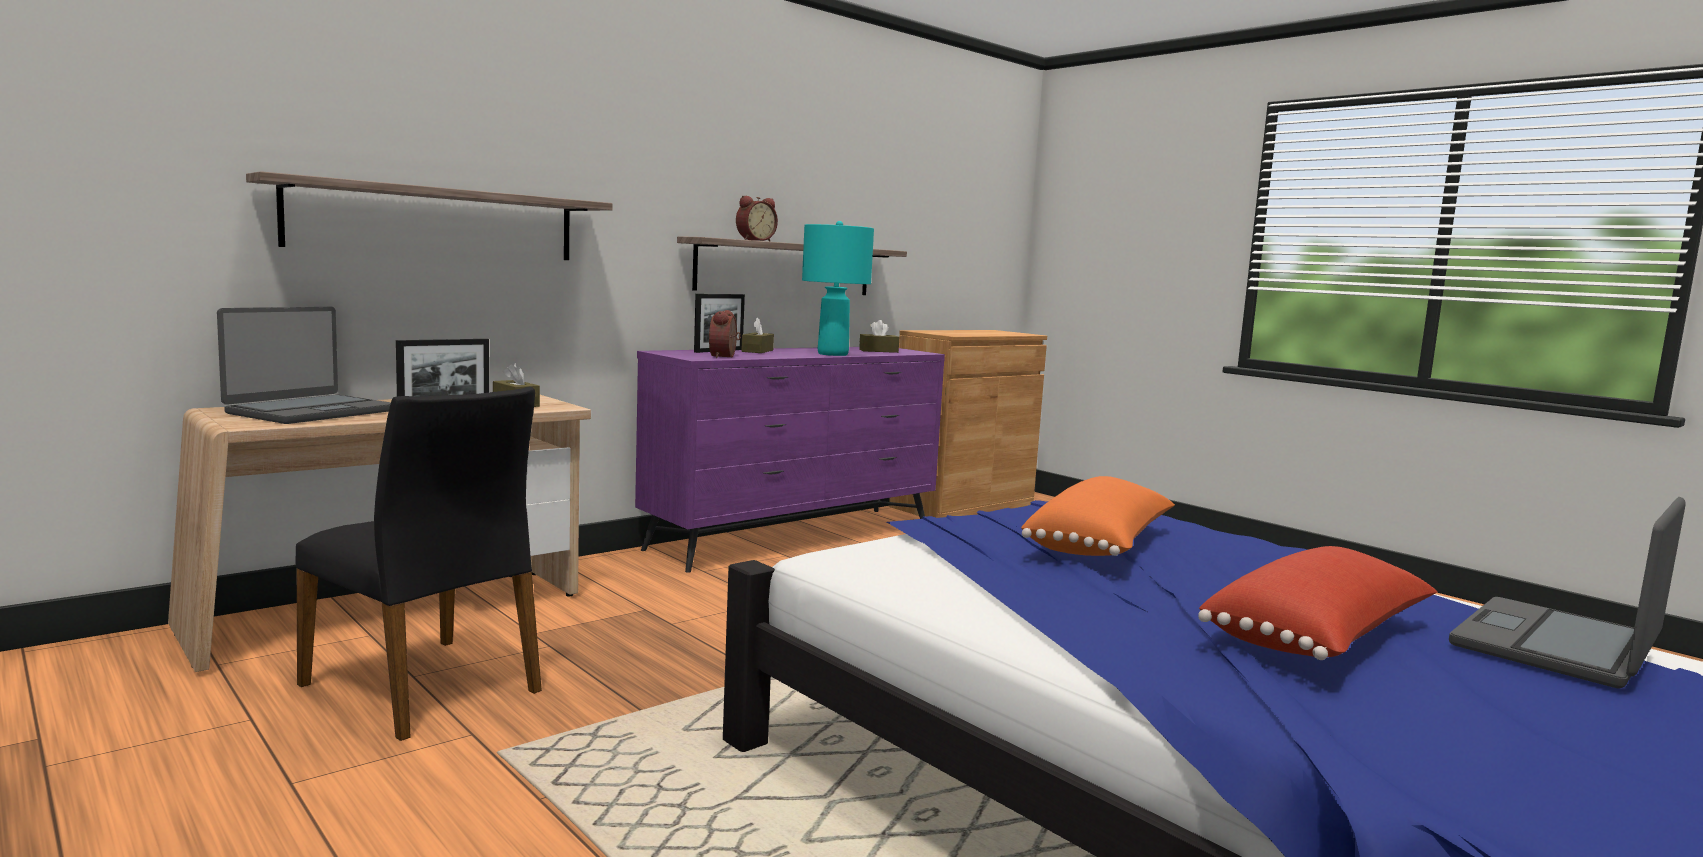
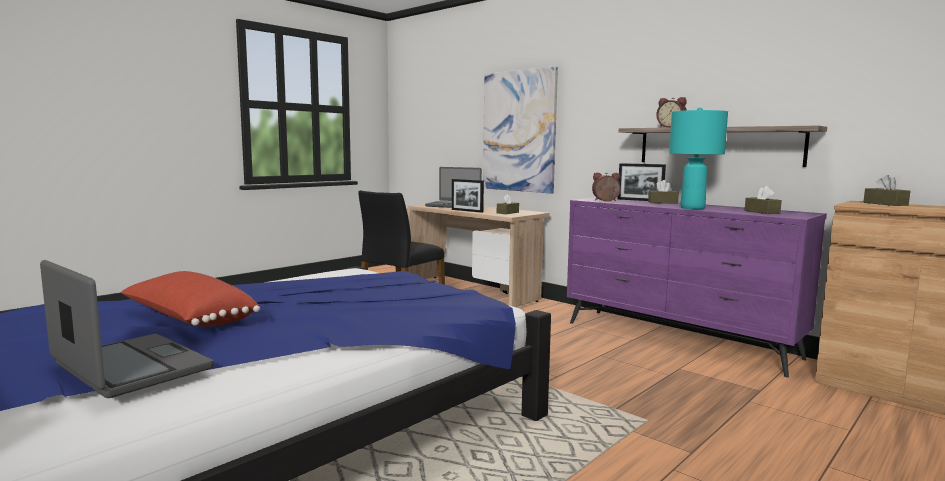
camera: 85 degrees right, 0 degrees up
shelf [246,171,613,260] -> picture [483,67,558,194]
orange pillow [1021,476,1175,556] -> none
none -> brown tissue box [863,175,910,206]

